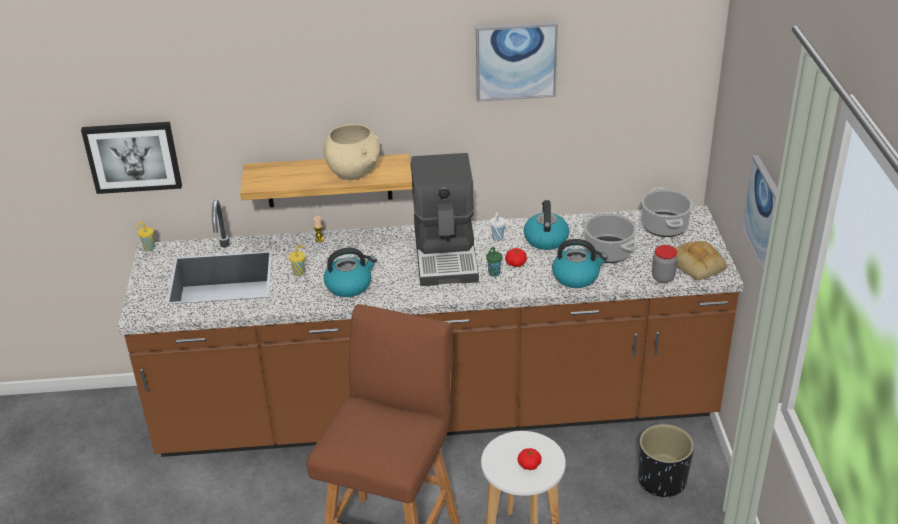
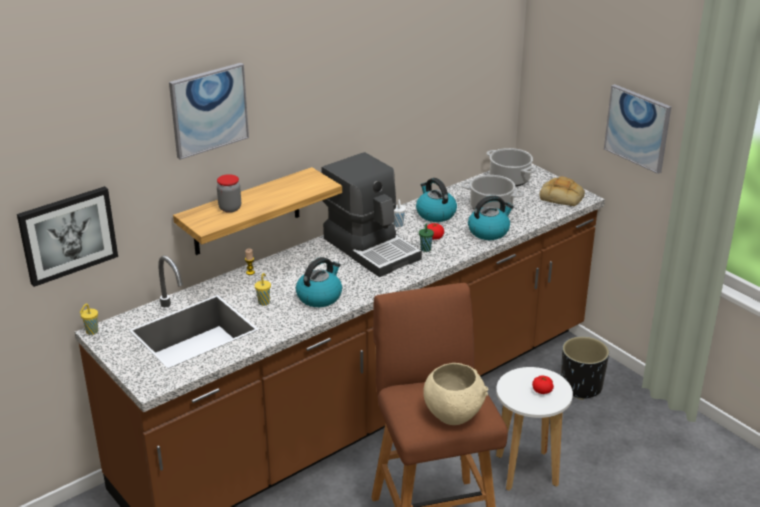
camera: 35 degrees left, 5 degrees down
beige bowl [323,124,380,180] -> beige bowl moved to [423,363,488,425]
picture [476,22,558,102] -> picture moved to [169,63,249,160]
jar [652,245,677,283] -> jar moved to [217,174,241,213]

